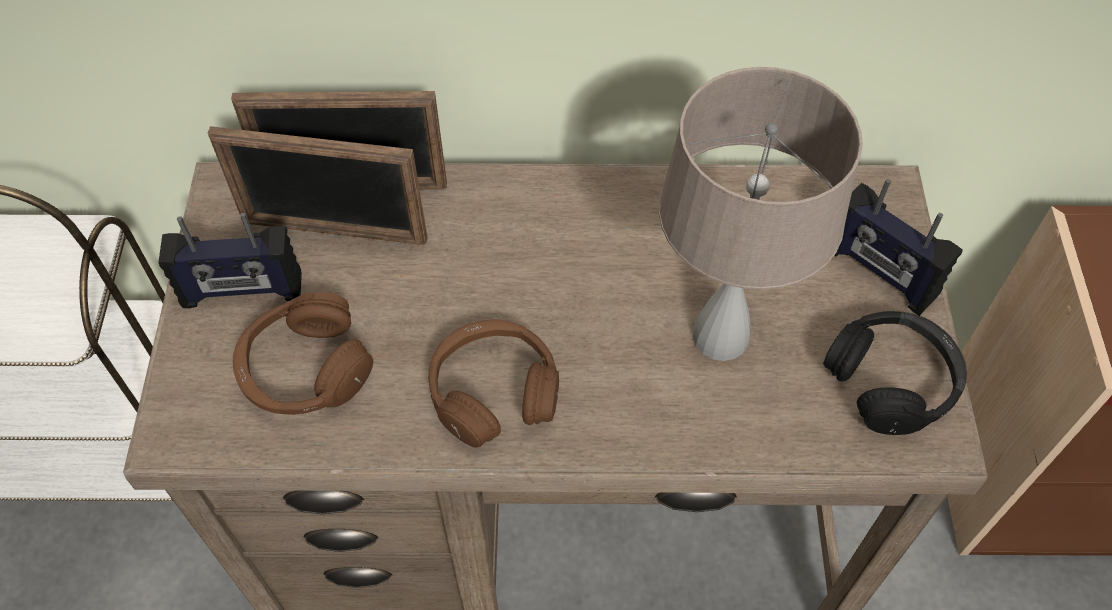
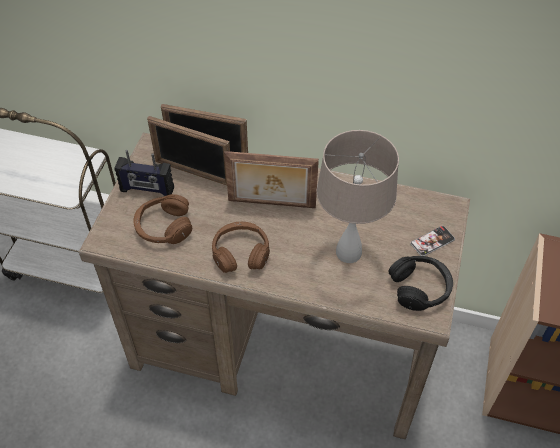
camera: 15 degrees right, 5 degrees down
radio [834,179,963,316] -> phone [410,226,455,256]
none -> picture frame [224,151,319,208]

